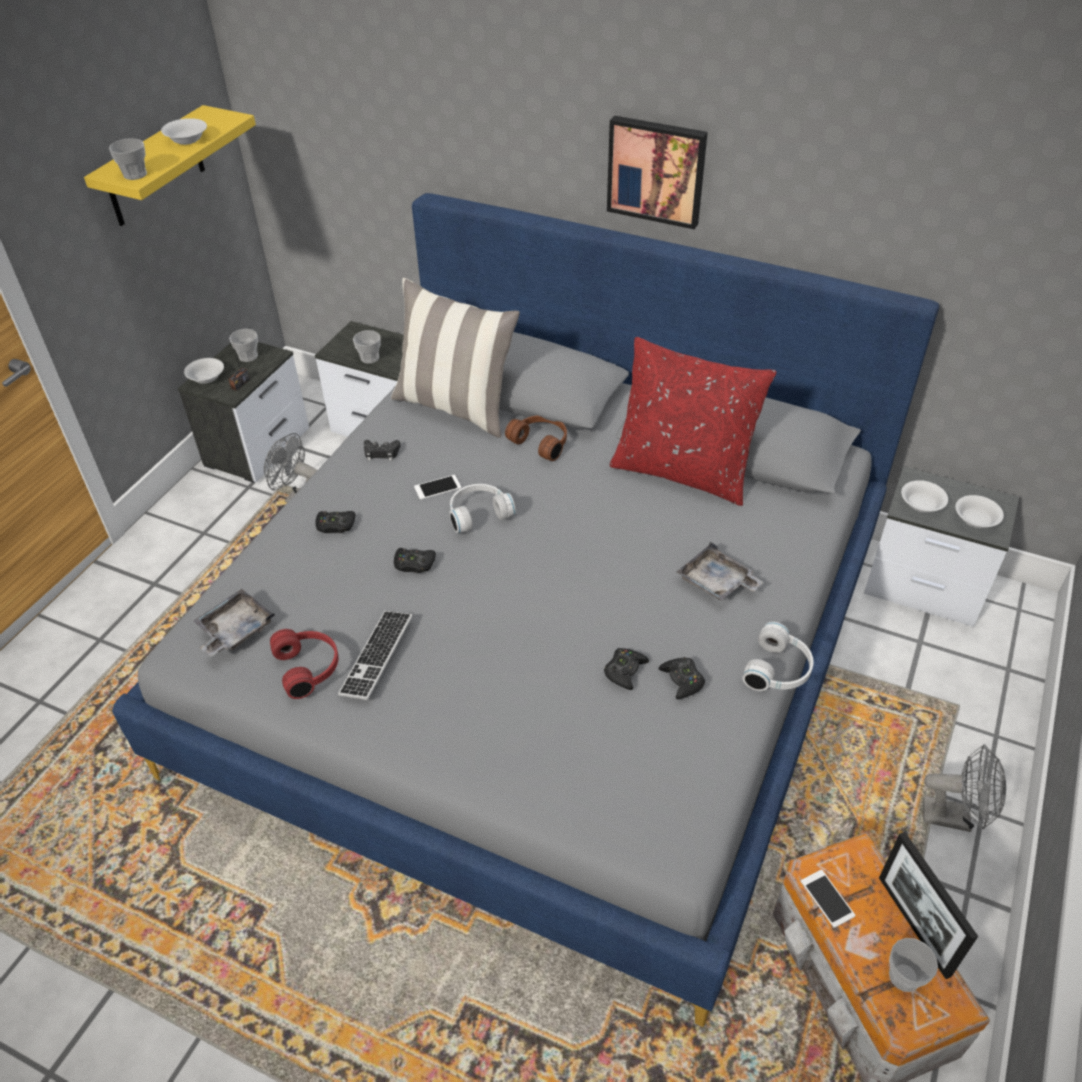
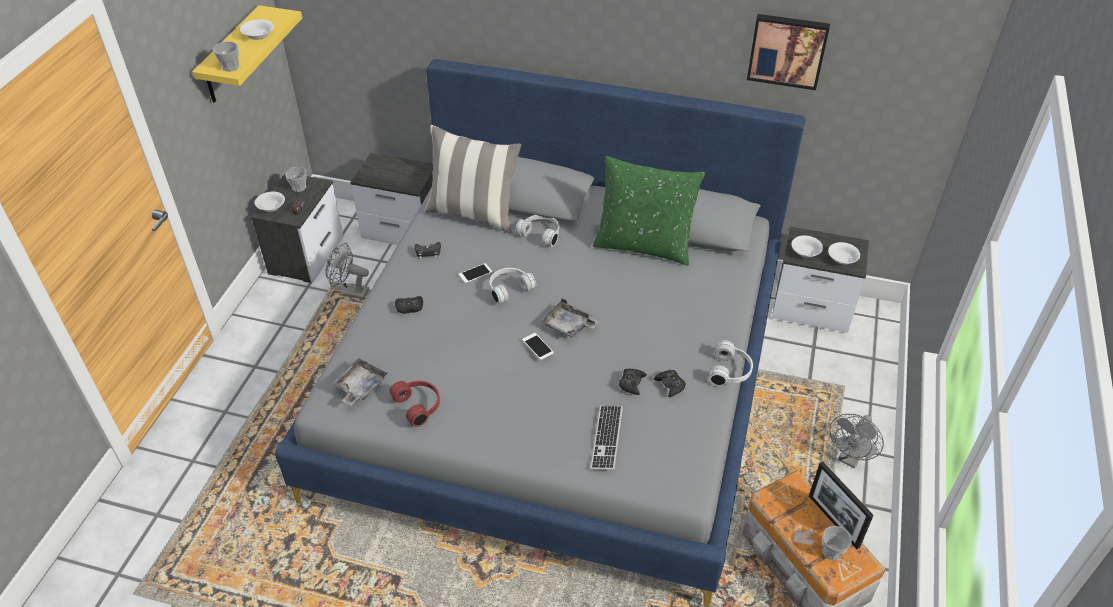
camera: 10 degrees left, 0 degrees up
keyboard [338,611,413,700] -> keyboard moved to [591,406,623,470]
cup [353,330,381,364] -> none
black game controller [394,548,436,573] -> none
brown headphones [505,415,567,461] -> white headphones [515,215,559,247]
picture [607,116,708,229] -> picture moved to [747,14,830,90]
red pillow [610,337,777,506] -> green pillow [593,156,705,265]
grey tray [677,542,764,600] -> grey tray moved to [541,299,599,337]
phone [801,870,855,928] -> phone moved to [522,333,554,360]
grey fan [923,744,1006,832] -> grey fan turned 120 degrees clockwise [830,414,884,468]

